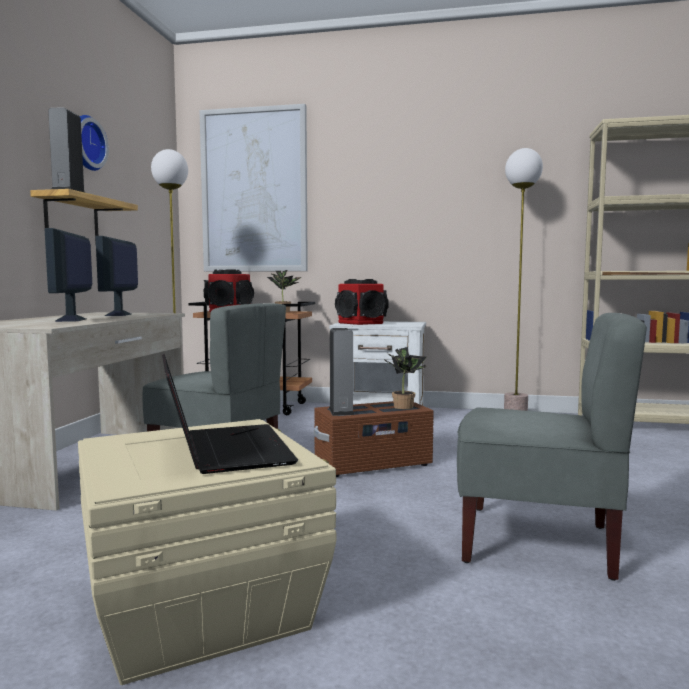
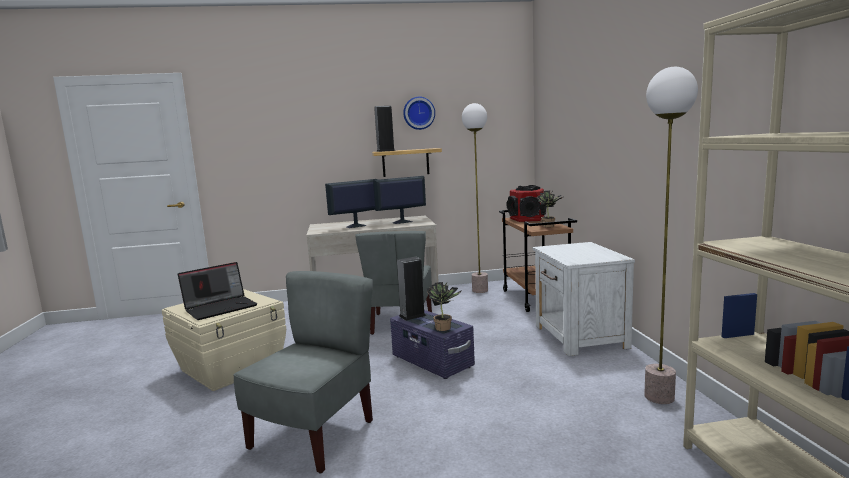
camera: 70 degrees right, 5 degrees up
picture [200,104,308,272] -> none
brown storage box [314,401,434,477] -> purple storage box [390,310,475,379]
speaker [335,279,388,325] -> none
grey chair [457,313,647,581] -> grey chair turned 150 degrees counterclockwise [234,271,373,473]

